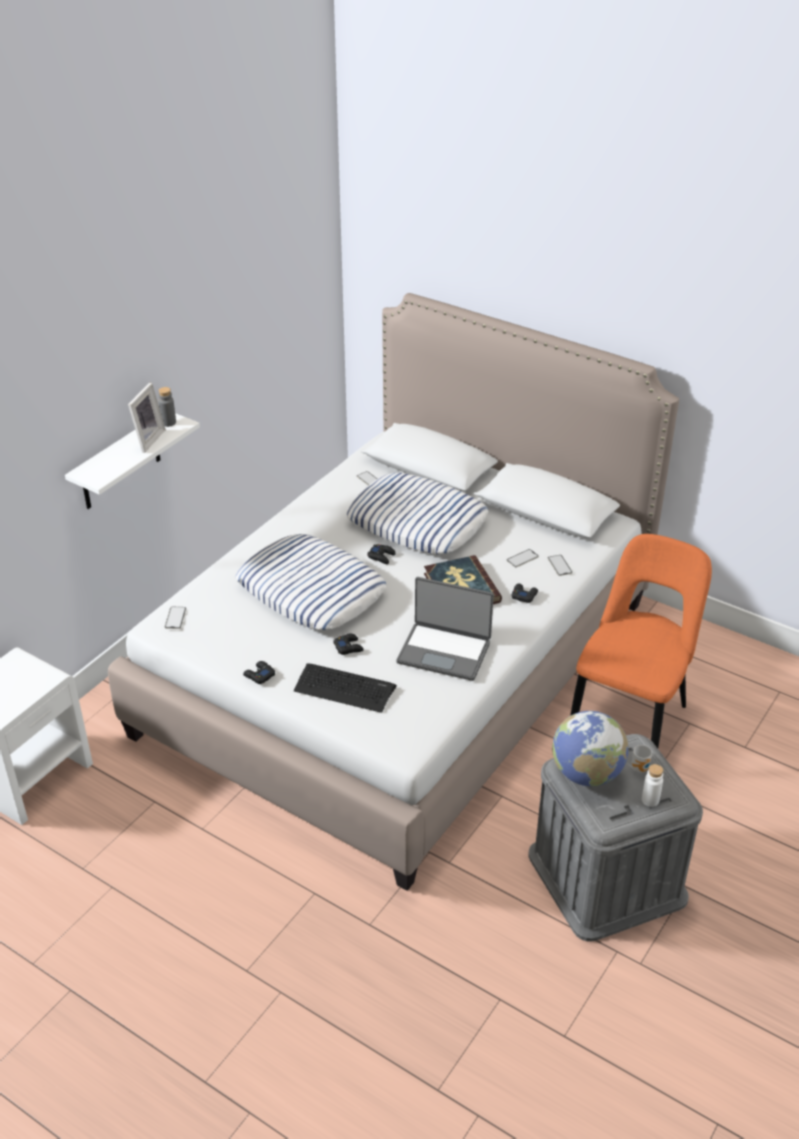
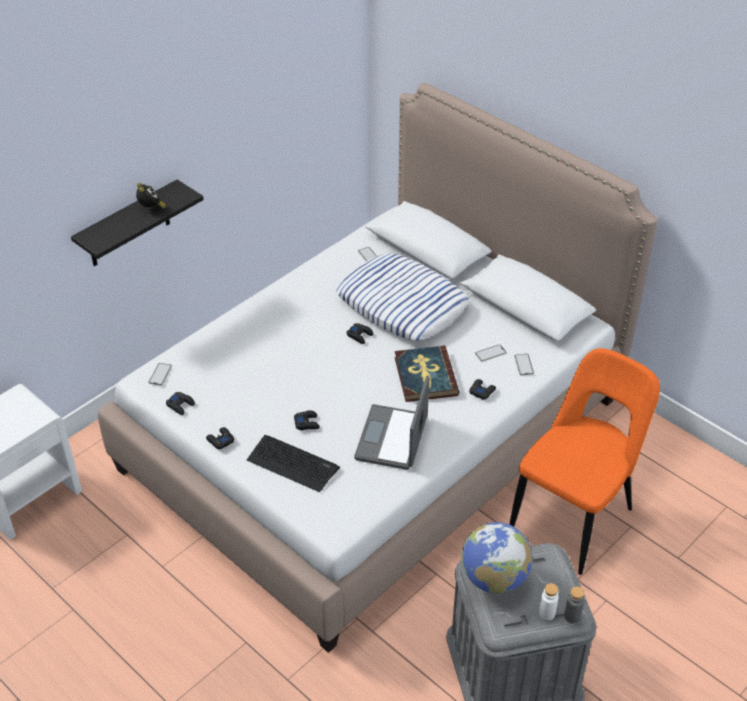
camera: 10 degrees right, 5 degrees up
white shelf [65,413,200,509] -> black shelf [71,180,204,266]
picture frame [128,383,166,453] -> alarm clock [136,183,166,209]
grey bottle [158,387,176,427] -> grey bottle moved to [564,586,584,624]
pillow [236,534,386,630] -> none
laptop [396,577,494,681] -> laptop turned 75 degrees clockwise [354,375,429,470]
mug [632,745,653,772] -> none
none -> black game controller [166,392,195,415]

